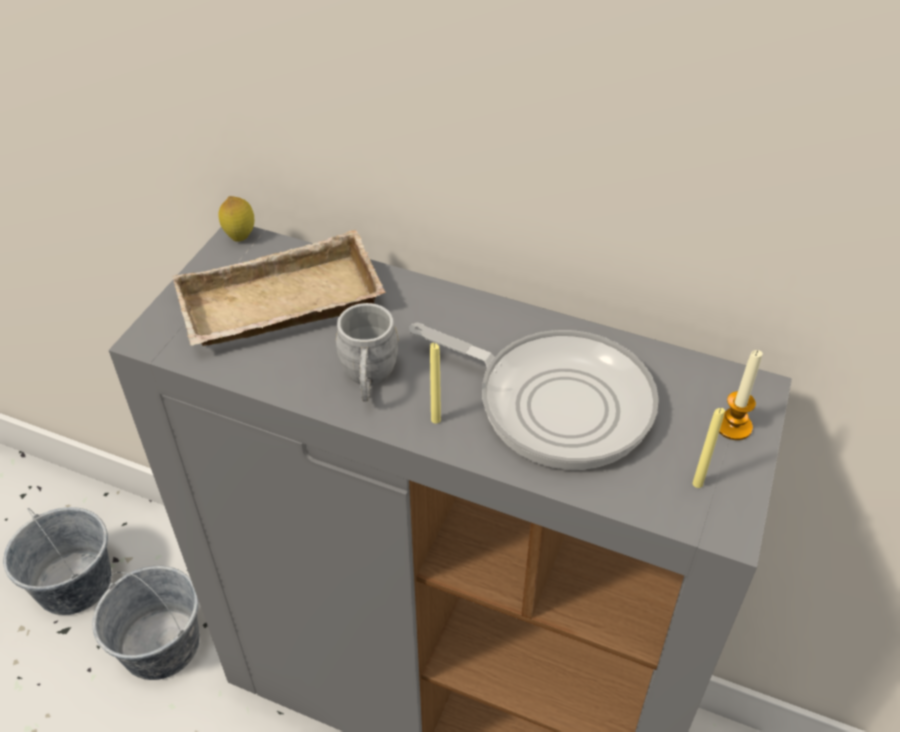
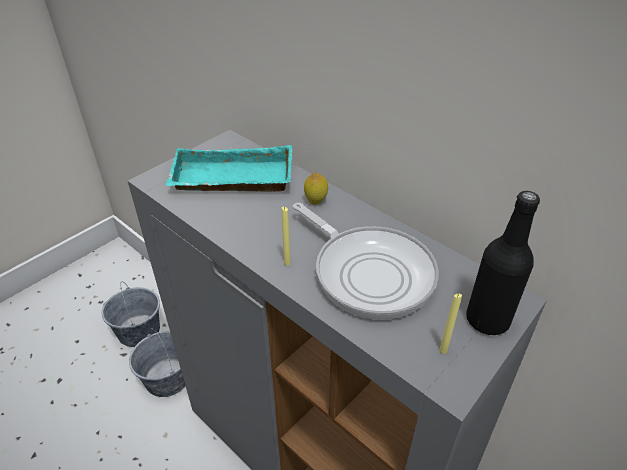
camera: 20 degrees right, 5 degrees down
beige tray [172,230,386,346] -> turquoise tray [166,145,293,192]
lemon [218,196,255,242] -> lemon moved to [304,173,328,205]
grey mug [336,303,399,401] -> none
candle [719,350,763,440] -> black bottle [466,191,540,335]

